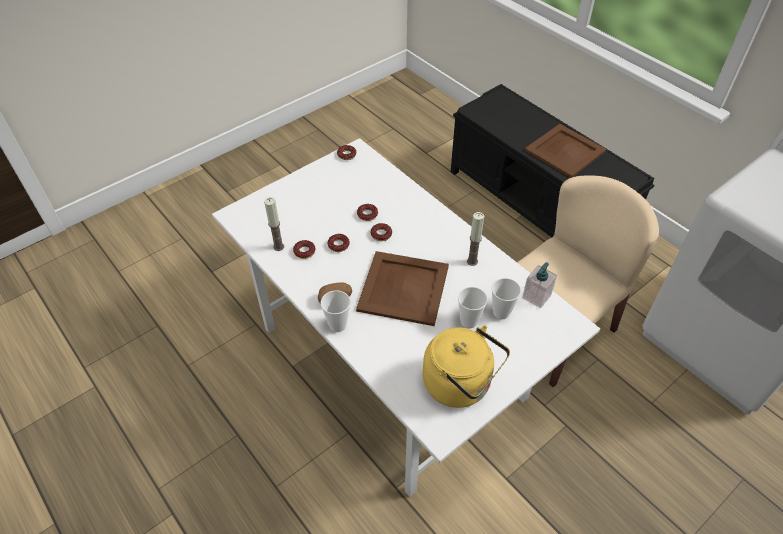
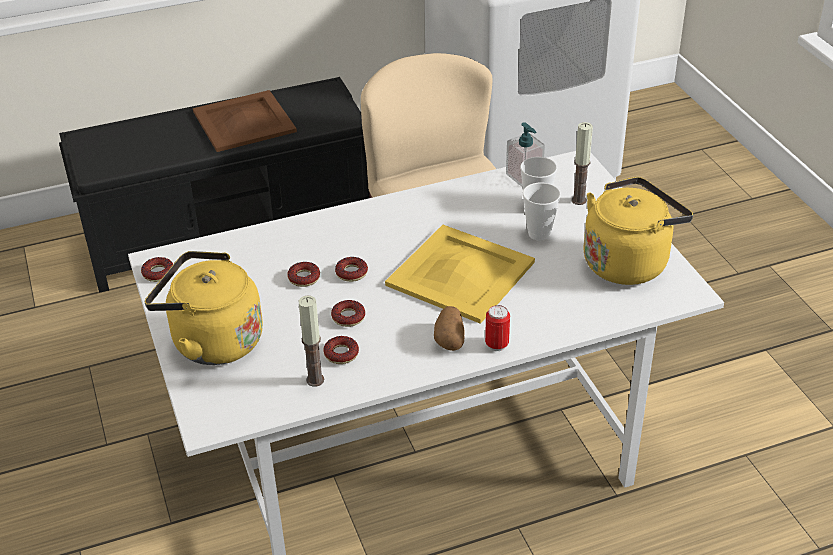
camera: 70 degrees left, 10 degrees down
cup [321,290,350,332] -> can [485,305,510,351]
brown tray [356,251,449,326] -> yellow tray [385,225,535,324]
candle [467,212,484,266] -> candle moved to [572,122,593,205]
none -> yellow kettle [145,251,263,365]

